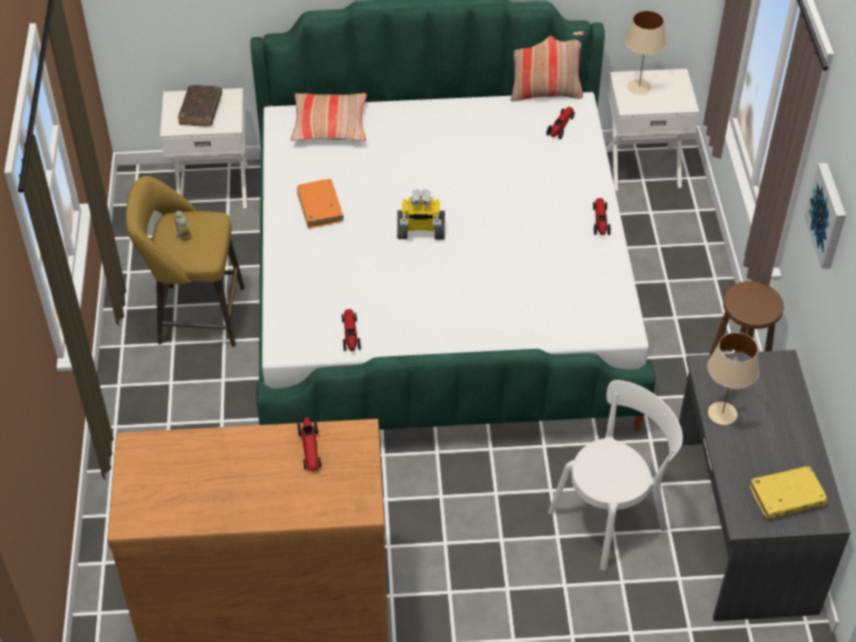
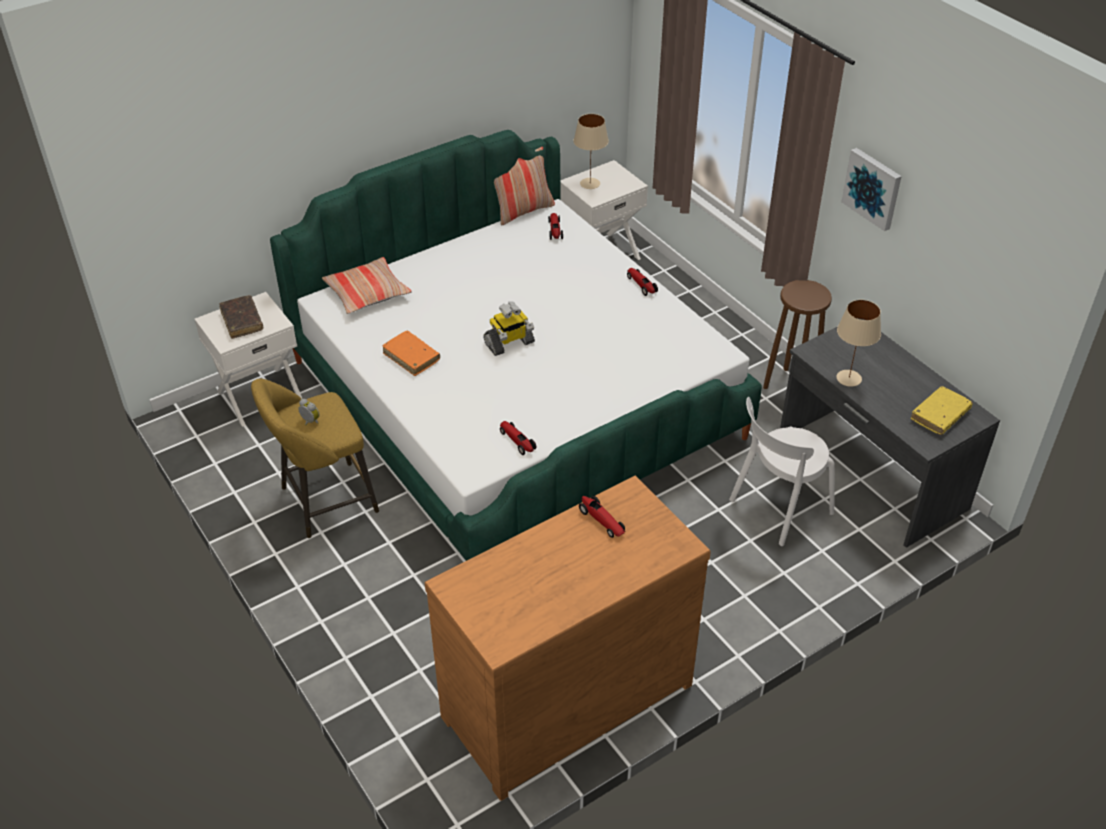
camera: 30 degrees left, 5 degrees down
white chair [548,380,683,571] -> white chair turned 150 degrees counterclockwise [729,397,835,546]

